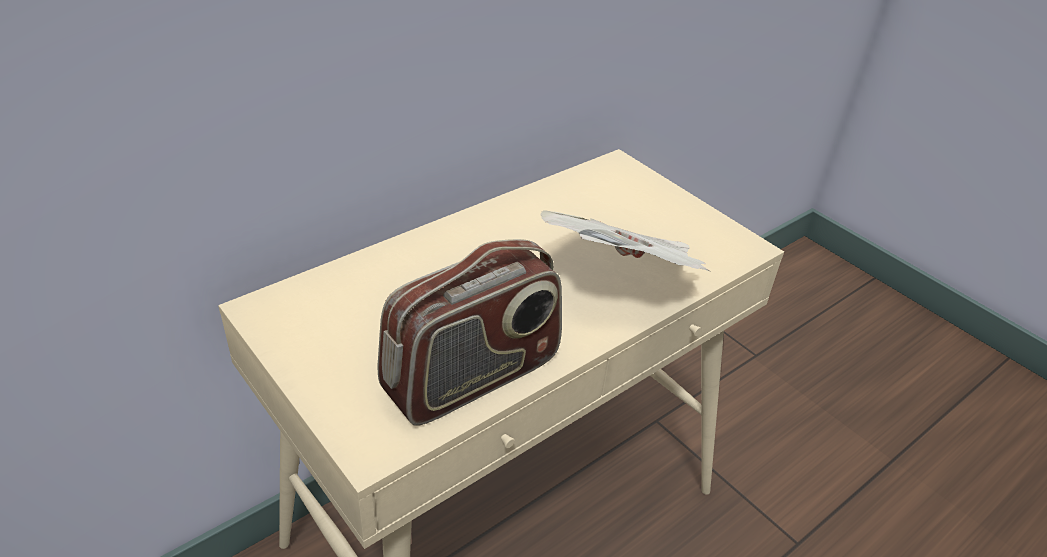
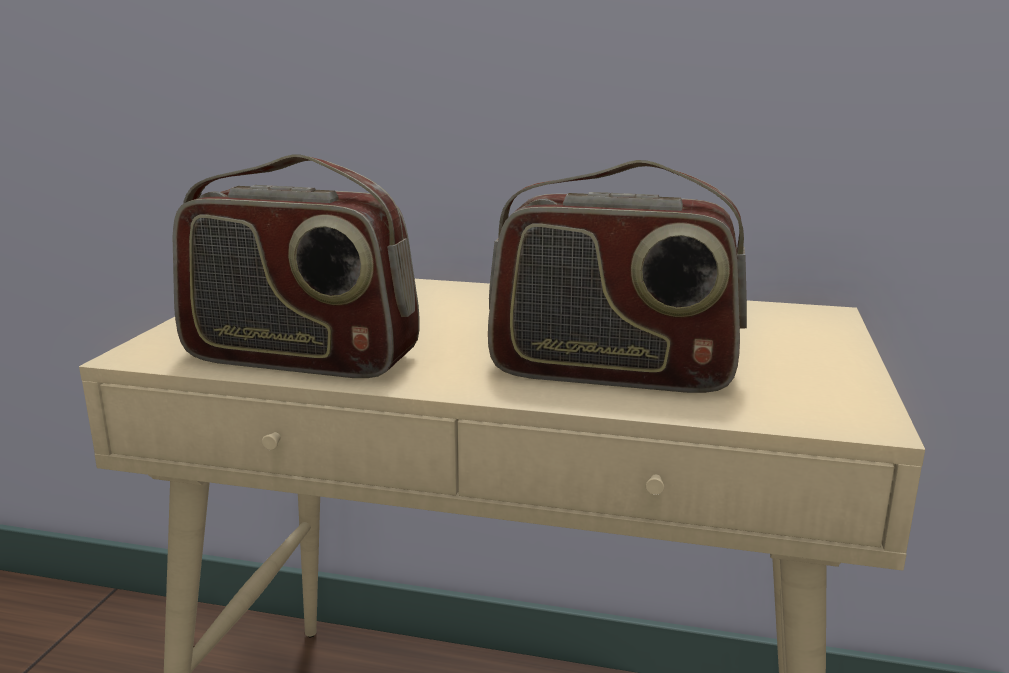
camera: 55 degrees right, 20 degrees down
newspaper [541,211,710,272] -> radio [488,160,747,393]

